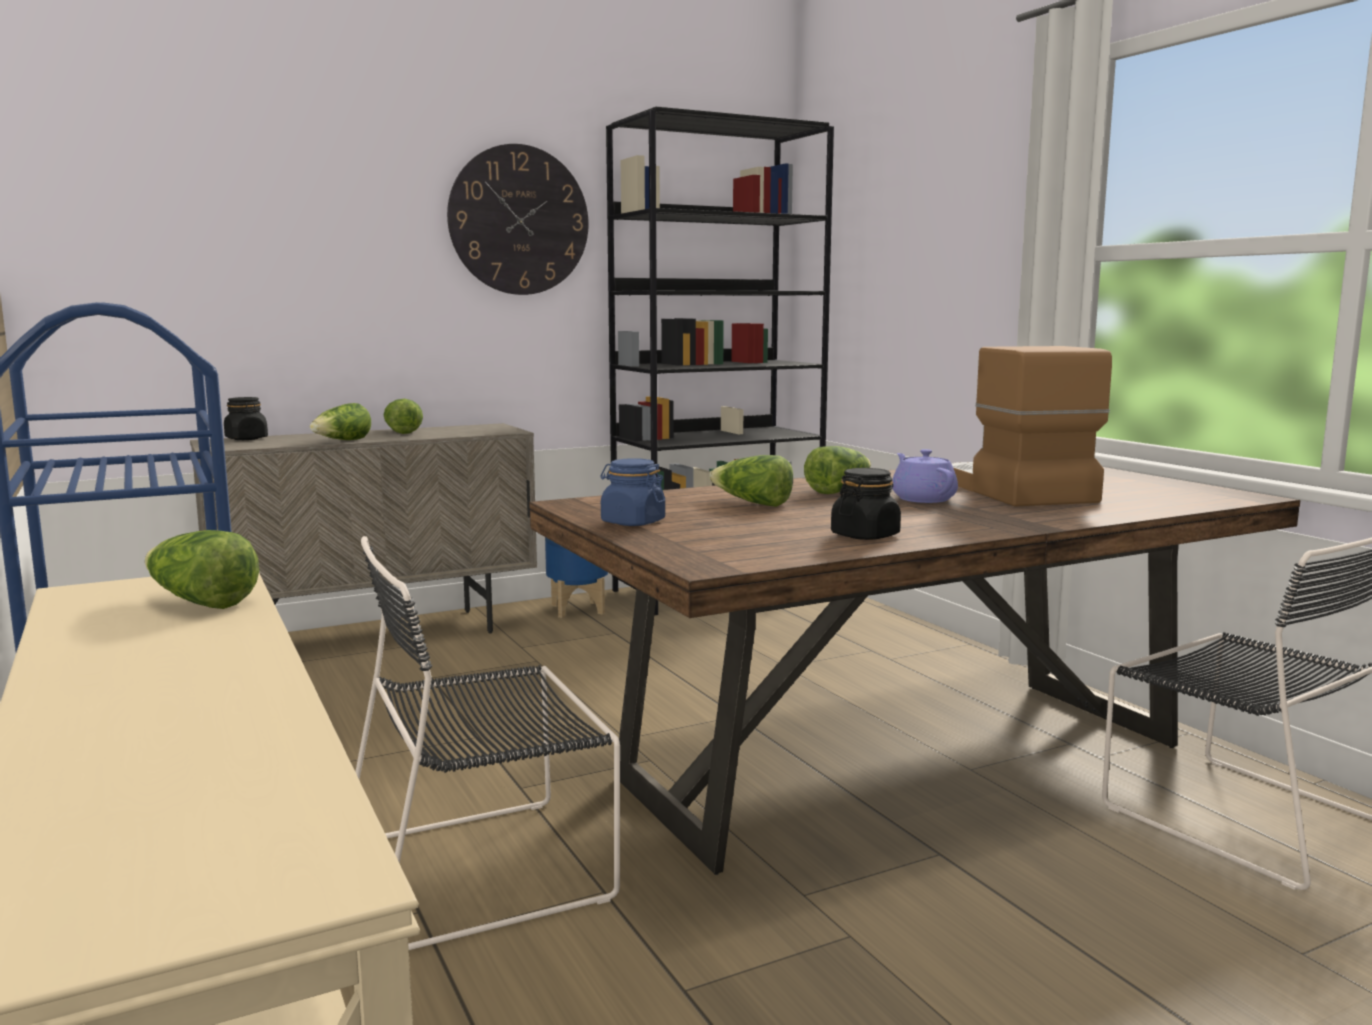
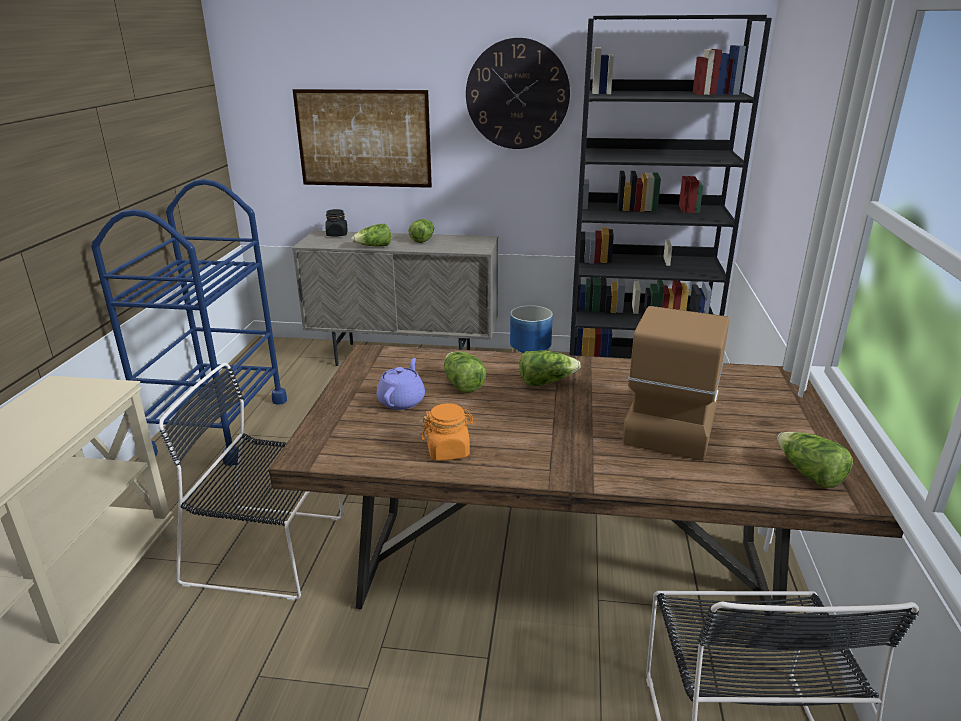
camera: 35 degrees right, 15 degrees up
lettuce [145,530,259,609] -> lettuce moved to [777,432,853,488]
blue jar [600,458,665,526] -> none
black jar [831,468,901,540] -> orange jar [422,403,474,461]
purple teapot [892,449,958,503] -> purple teapot moved to [377,358,425,410]
none -> picture [293,89,432,188]

